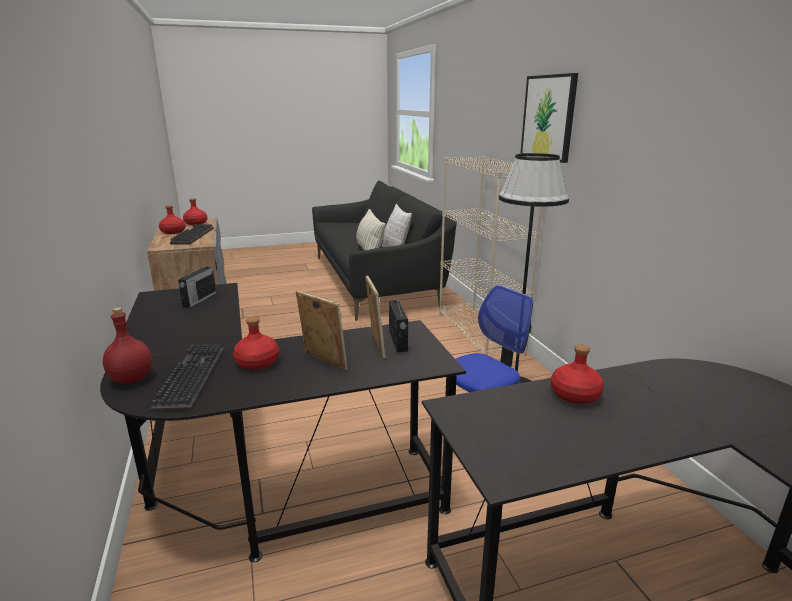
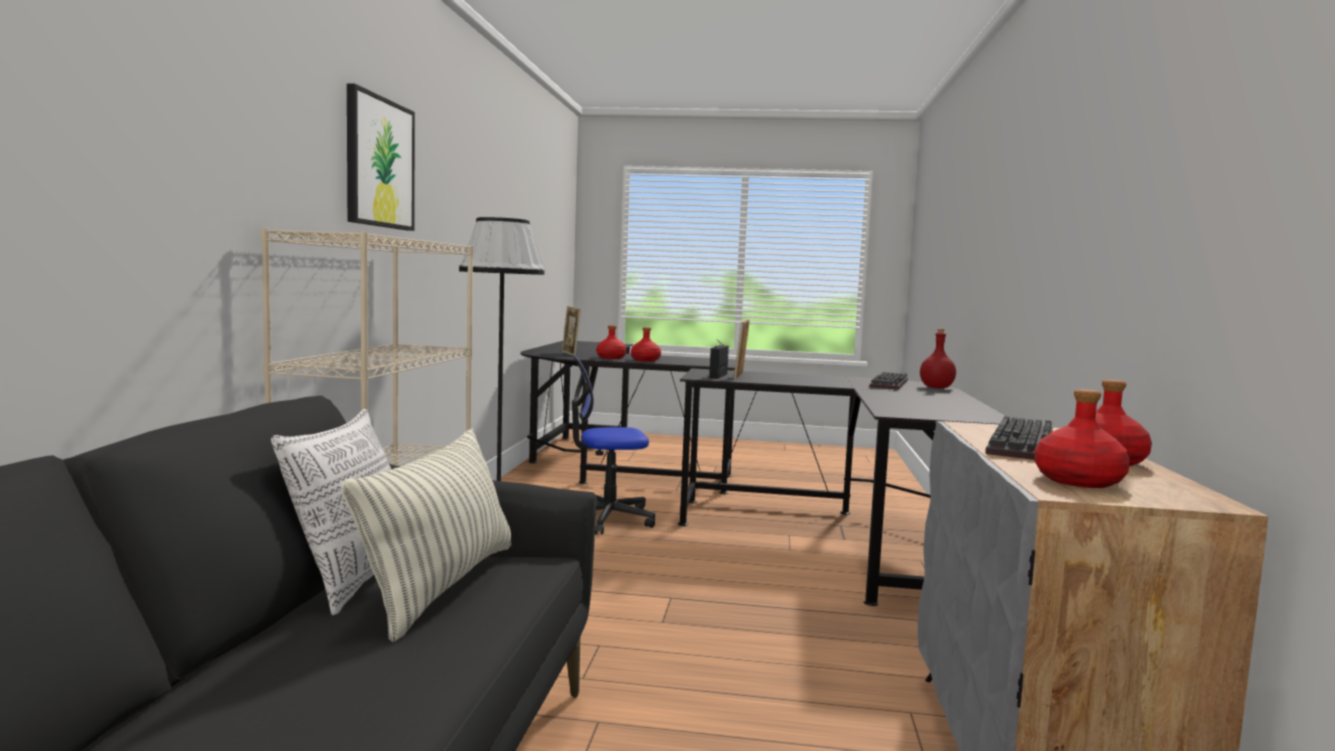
camera: 155 degrees left, 15 degrees down
radio [178,264,216,308] -> none
red bottle [233,317,279,370] -> red bottle moved to [596,325,627,359]
picture frame [296,291,348,370] -> picture frame moved to [562,306,581,356]

